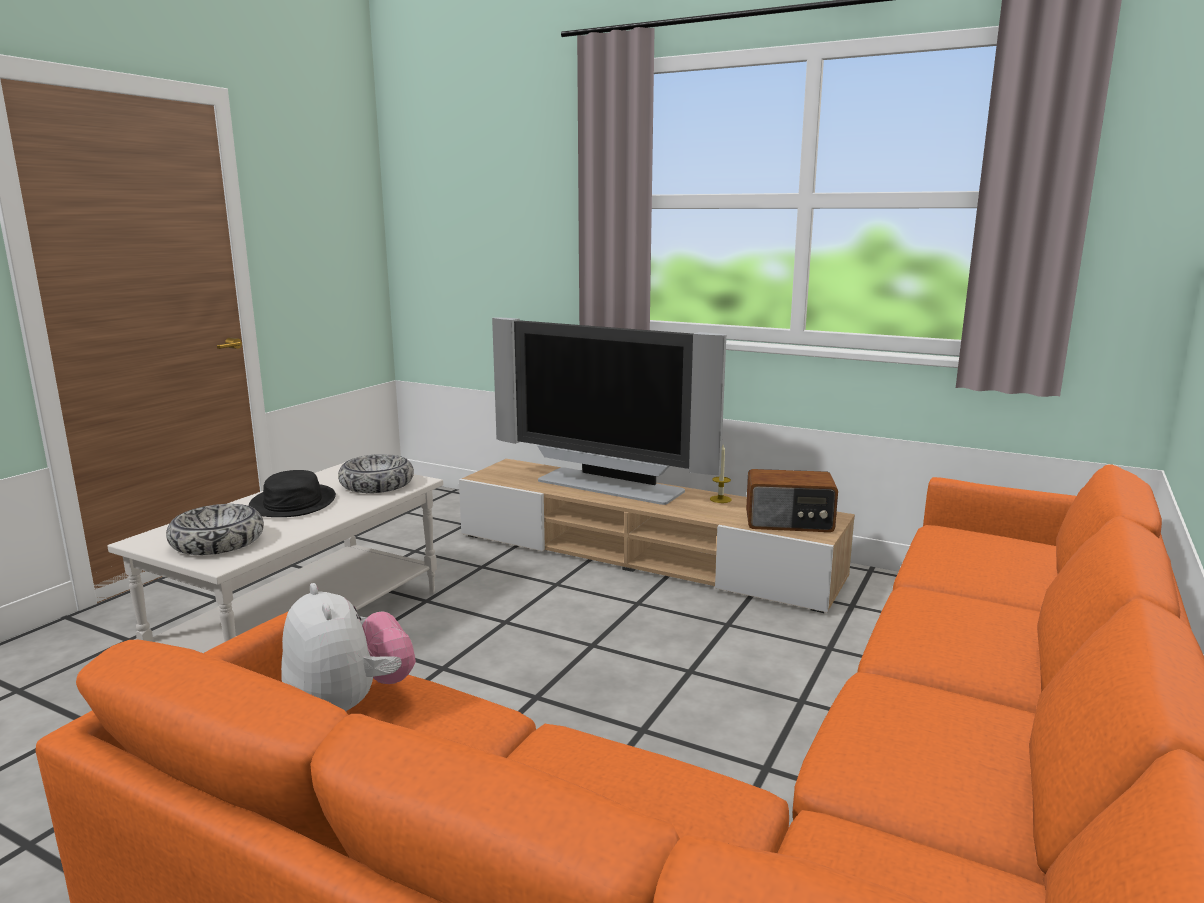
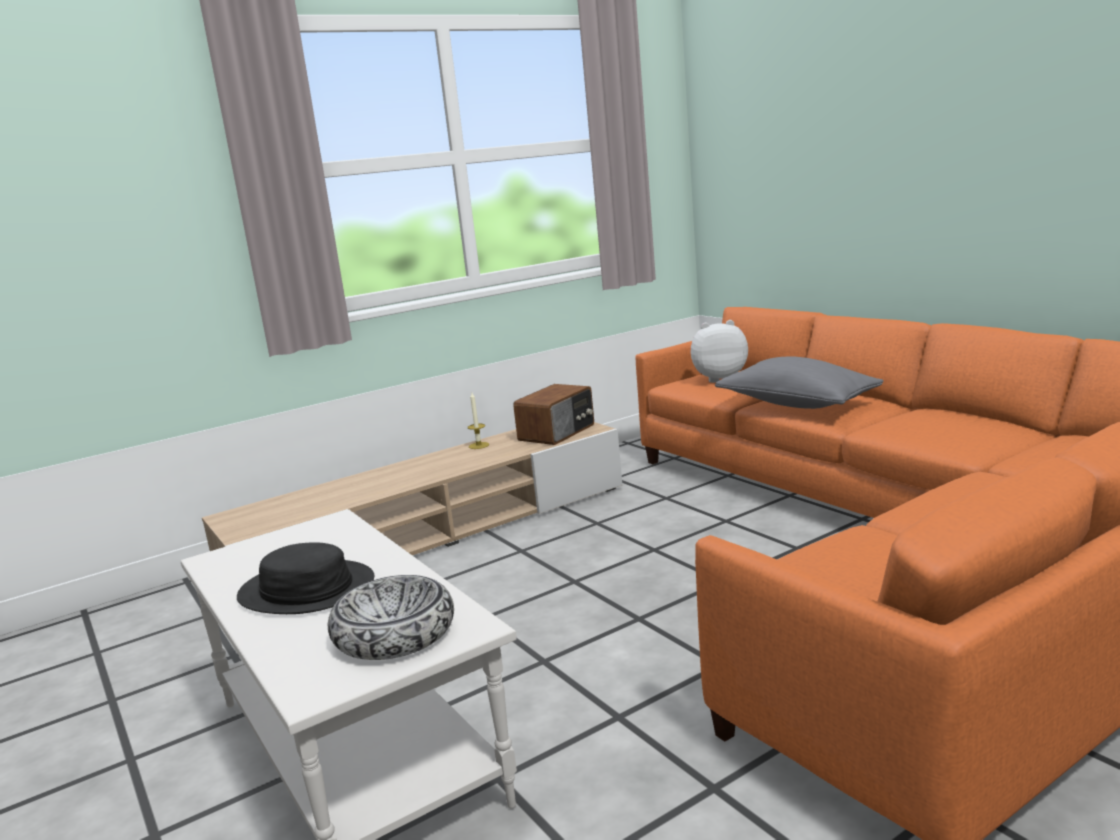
camera: 60 degrees left, 0 degrees up
plush toy [281,583,416,713] -> plush toy moved to [691,320,748,383]
bowl [338,454,414,493] -> none
television [492,317,726,505] -> none
none -> grey pillow [715,357,884,409]

